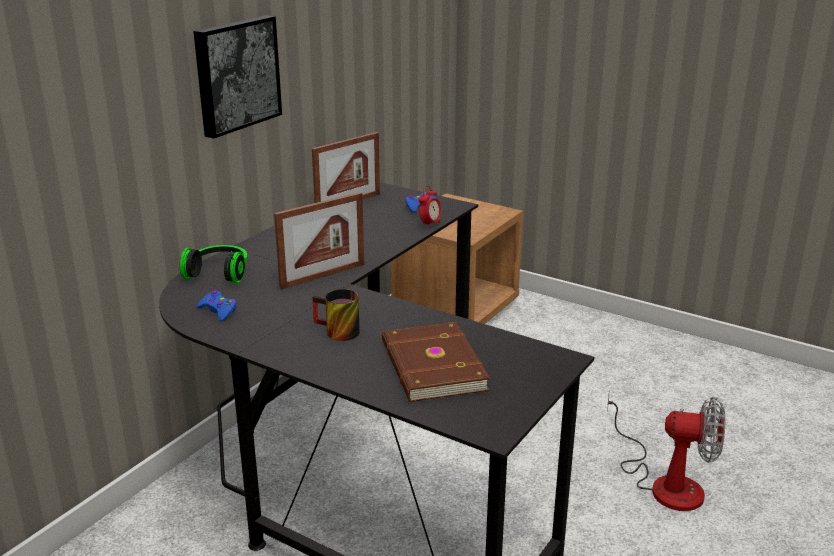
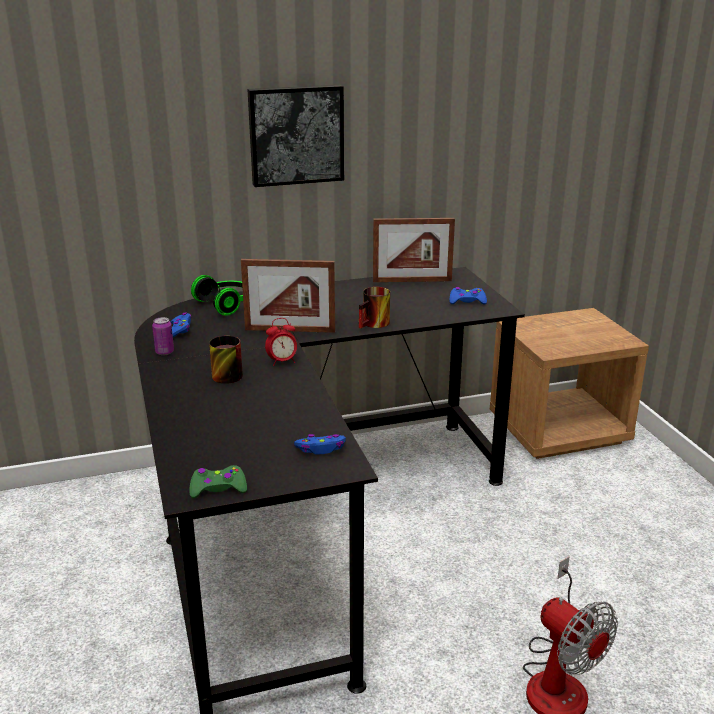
camera: 40 degrees right, 0 degrees up
brown book [382,322,490,402] -> none
alarm clock [419,186,441,228] -> alarm clock moved to [265,318,297,366]
none -> can [152,317,174,355]
none -> green game controller [190,465,247,498]
none -> blue game controller [294,434,346,455]
none -> mug [359,287,390,329]

